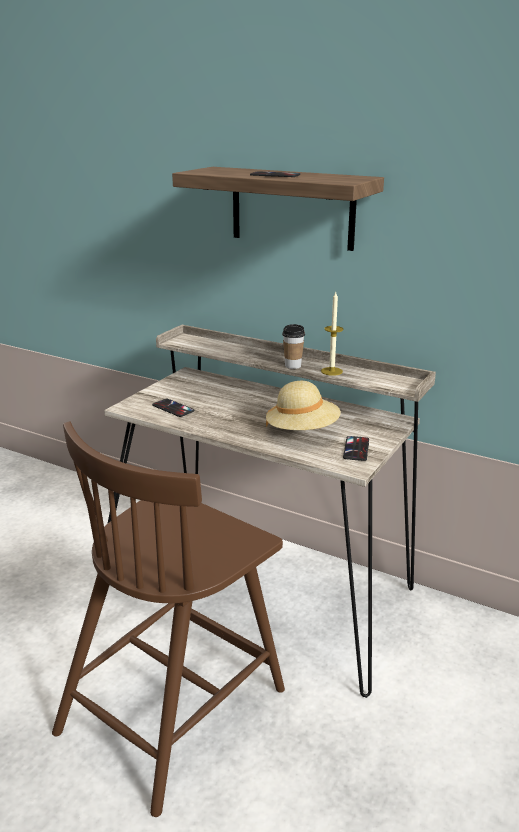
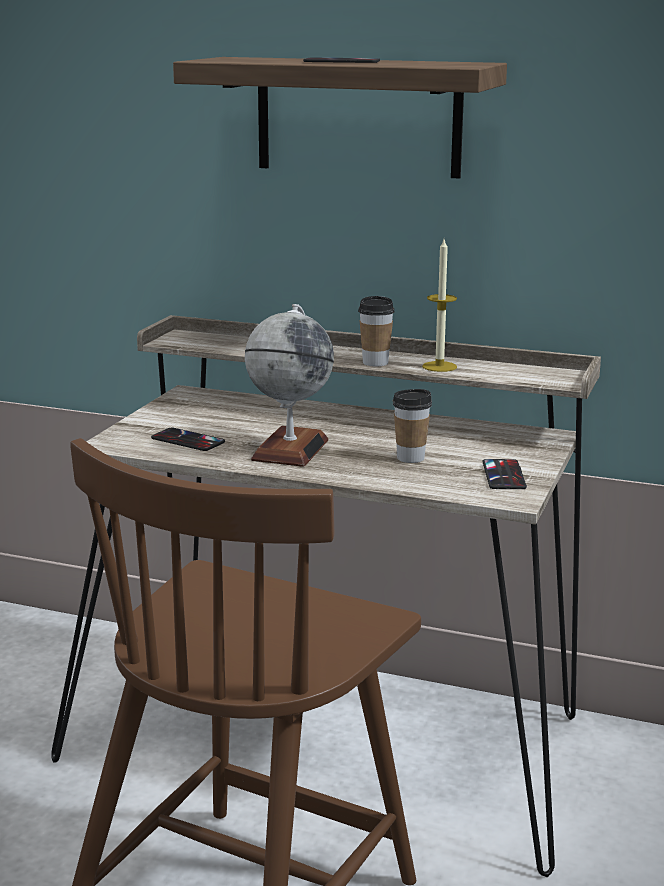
camera: 10 degrees left, 5 degrees down
beige hat [266,381,341,430] -> cup [393,389,432,463]
none -> globe [245,304,334,467]

